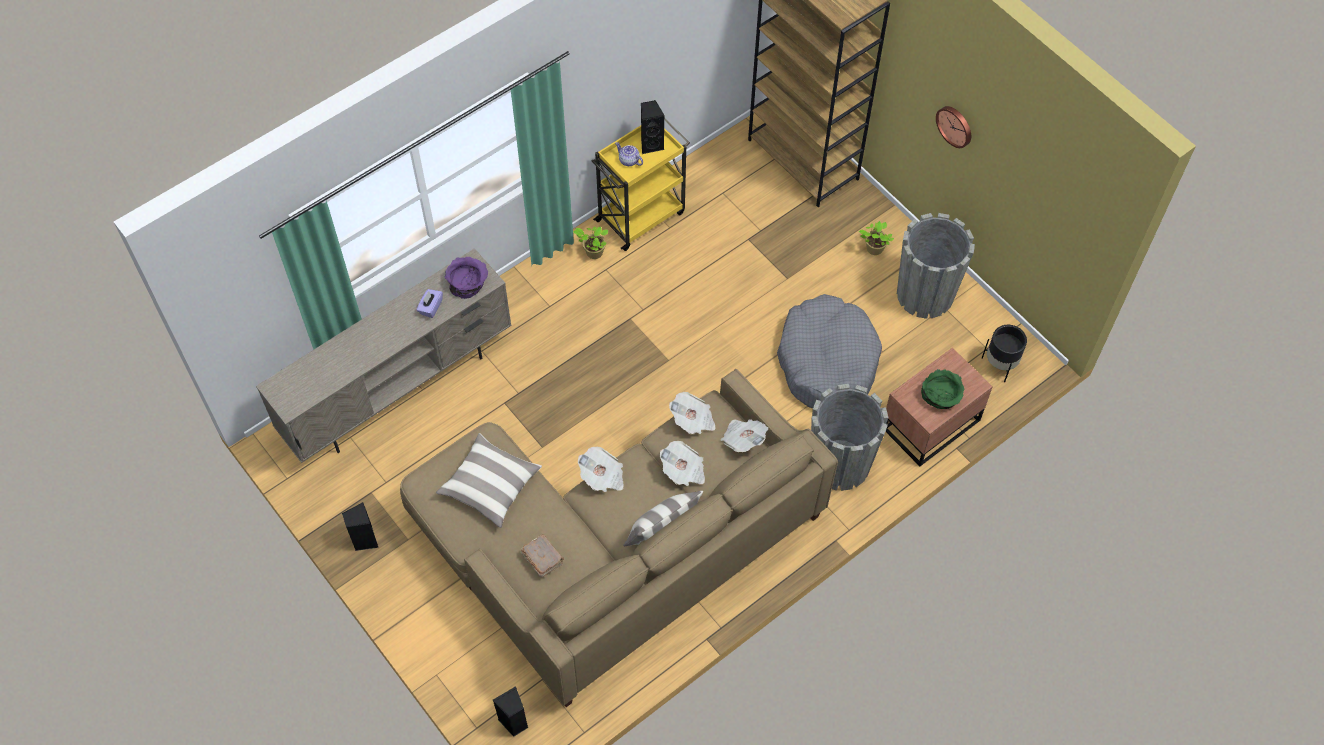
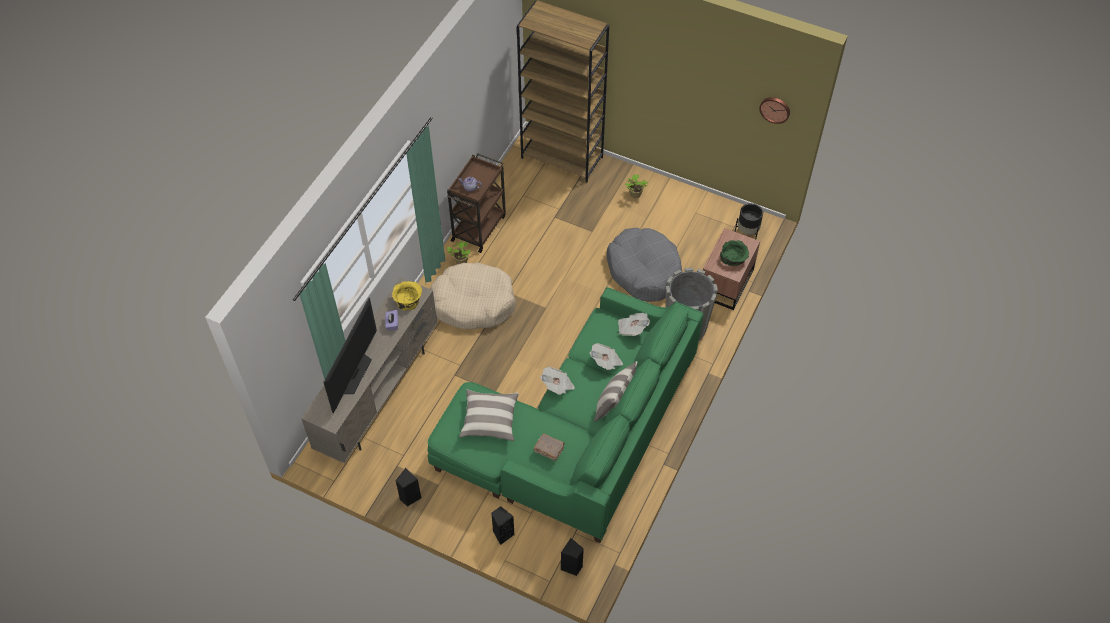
camera: 25 degrees left, 5 degrees down
beige sofa [400,369,838,707] -> green sofa [427,287,704,543]
purple bowl [444,257,488,299] -> yellow bowl [392,281,422,311]
yellow cart [591,117,690,251] -> brown cart [447,153,506,253]
black speaker [641,100,665,154] -> black speaker moved to [491,506,515,545]
newspaper [669,392,716,434] -> none
grey planter [897,213,975,319] -> none
wall clock [936,106,971,148] -> wall clock moved to [759,97,790,124]
none -> television [323,298,377,413]
none -> beige dog bed [430,263,516,329]

